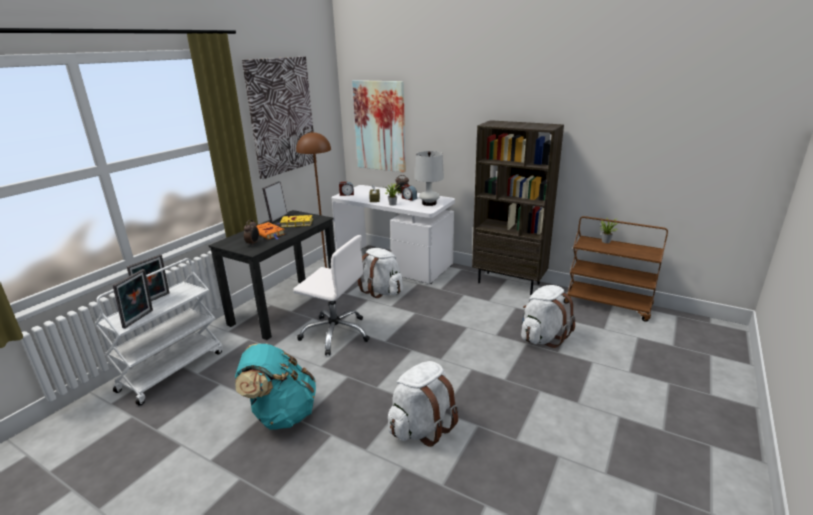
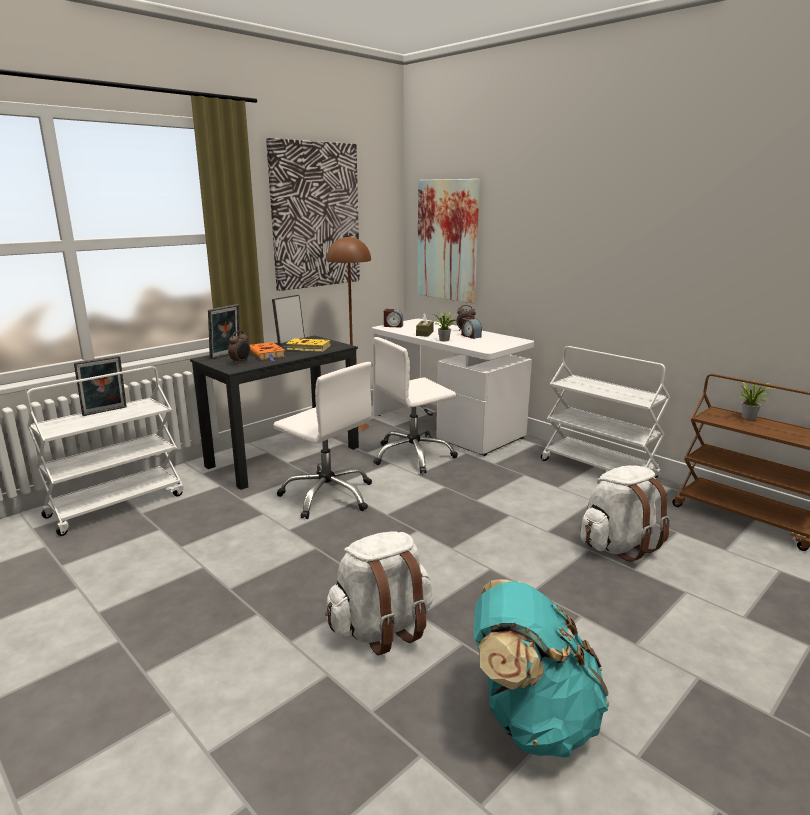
camera: 15 degrees right, 5 degrees down
picture frame [113,269,153,329] -> picture frame moved to [208,304,240,359]
turquoise backpack [235,343,316,430] -> turquoise backpack moved to [474,579,609,757]
white backpack [358,248,403,298] -> white office chair [373,337,458,474]
white table lamp [415,151,444,206] -> none
brown bookcase [472,120,564,295] -> white cart [541,346,670,478]

